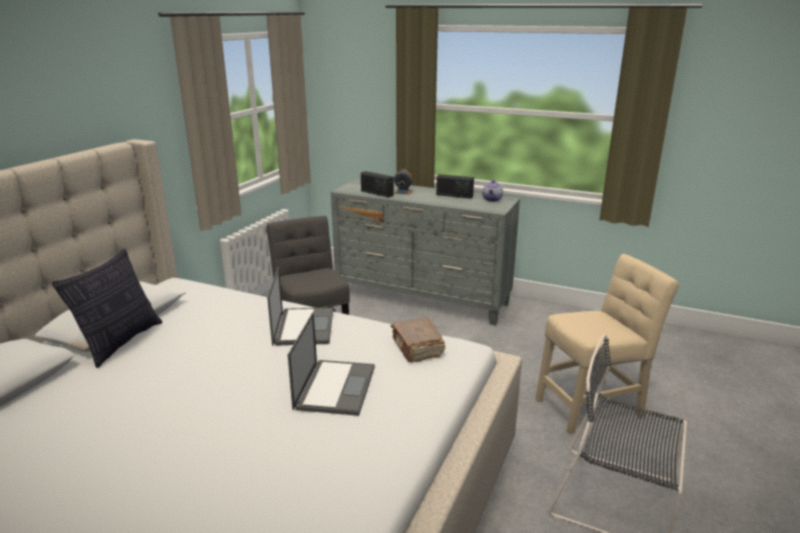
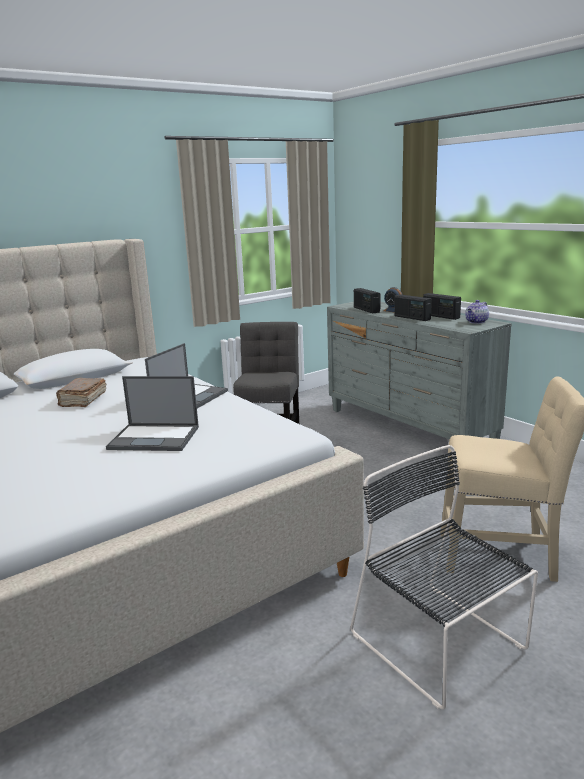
camera: 30 degrees right, 5 degrees down
pillow [52,248,162,368] -> none
laptop [288,312,375,416] -> laptop turned 60 degrees clockwise [106,376,199,451]
brown book [391,318,445,363] -> brown book moved to [56,378,106,407]
none -> radio [395,295,432,321]

